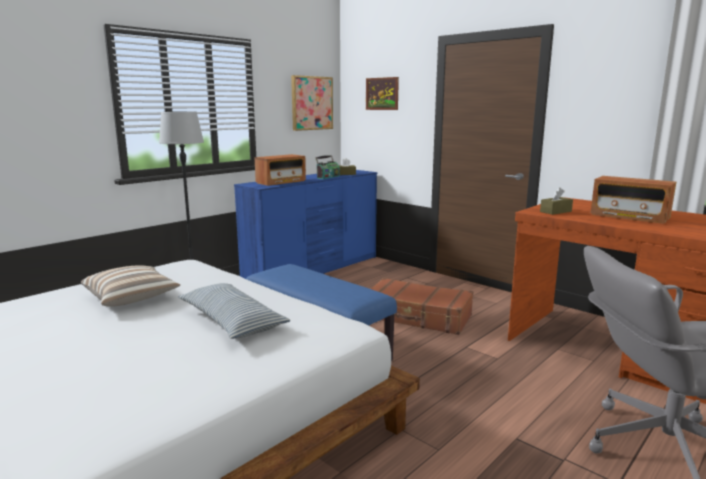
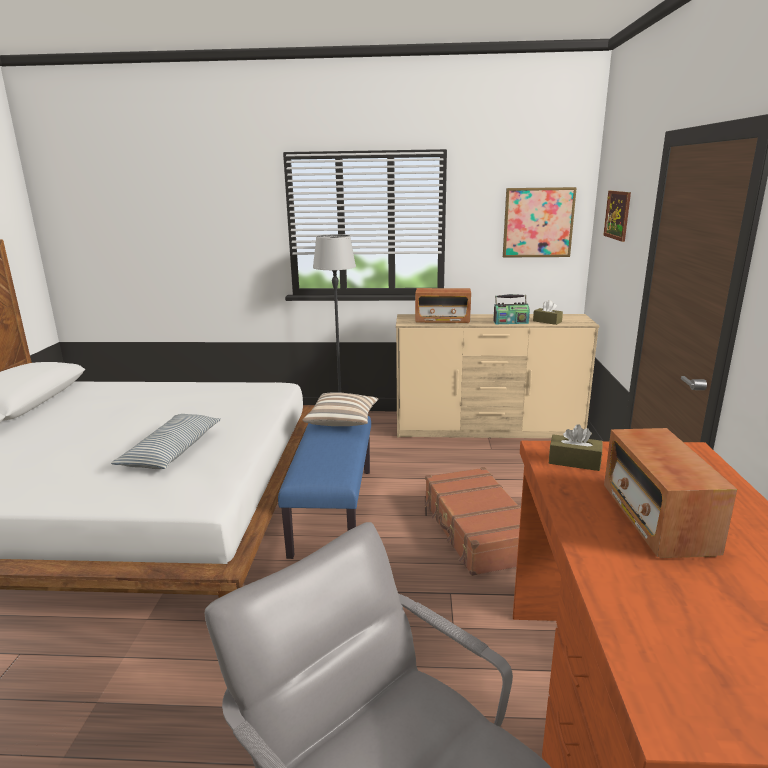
camera: 50 degrees right, 5 degrees up
pillow [81,265,180,307] -> pillow moved to [302,392,378,426]
blue dresser [234,170,377,279] -> beige dresser [396,314,599,438]

